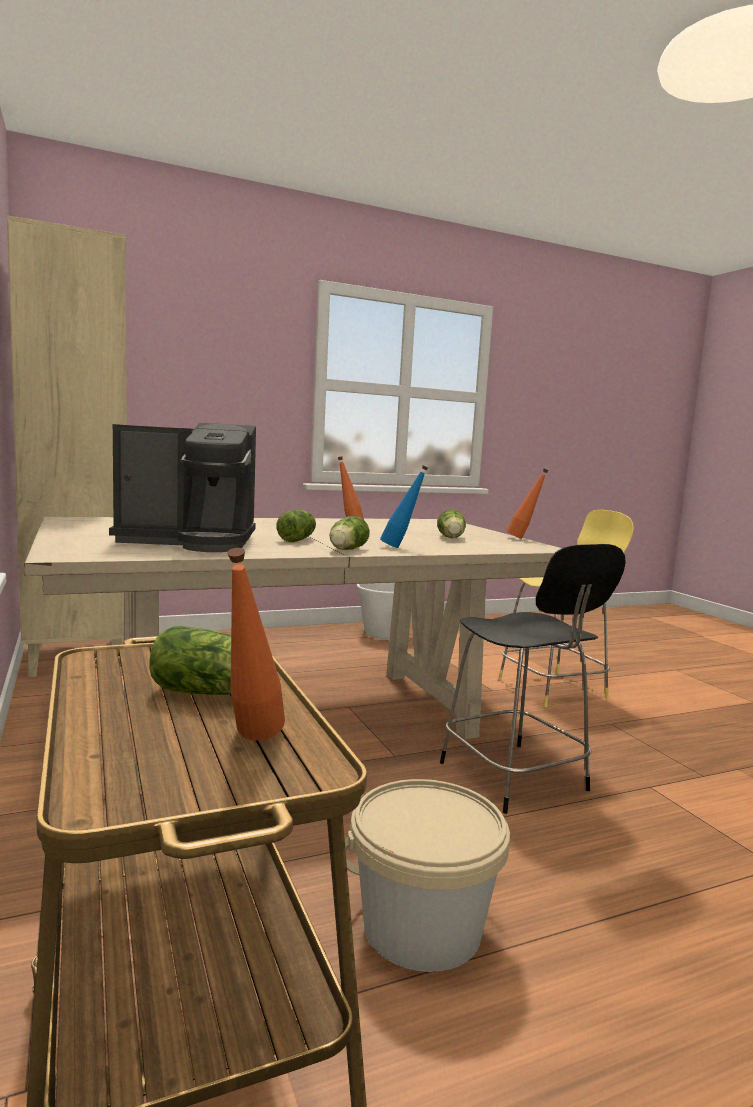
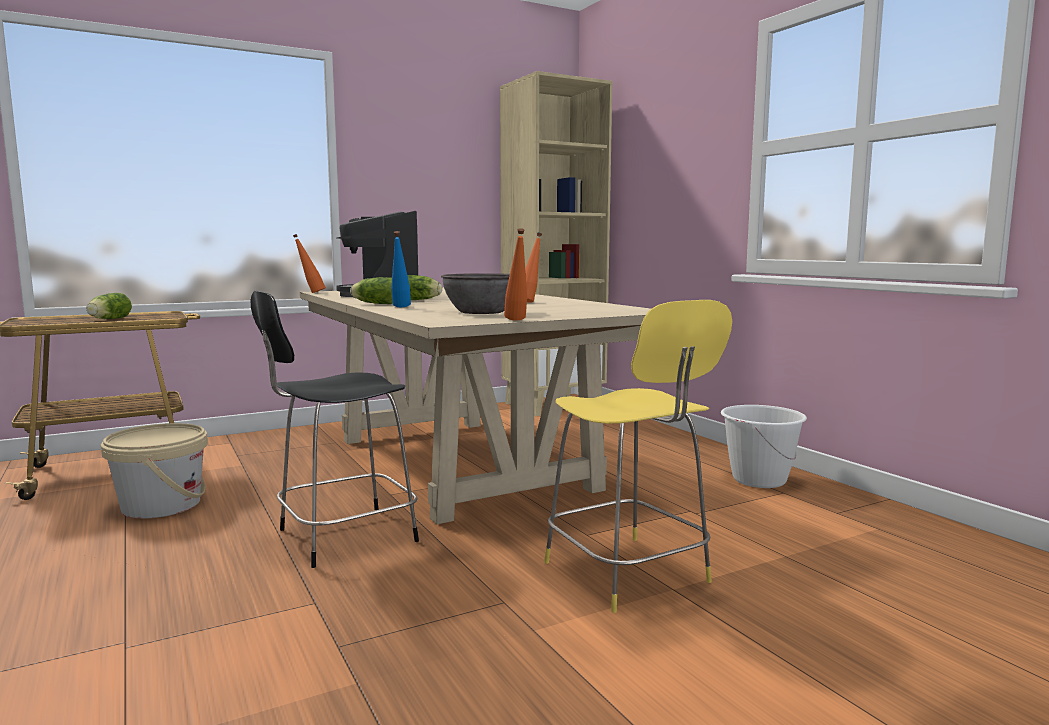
camera: 85 degrees right, 0 degrees up
orange bottle [227,548,285,741] -> orange bottle moved to [293,234,326,293]
lettuce [437,509,466,538] -> grey bowl [441,273,510,314]

